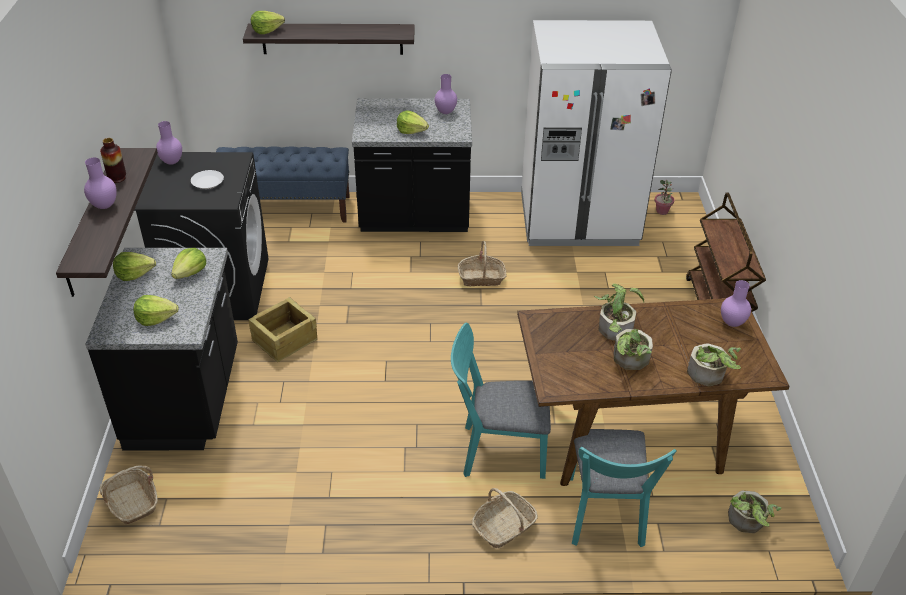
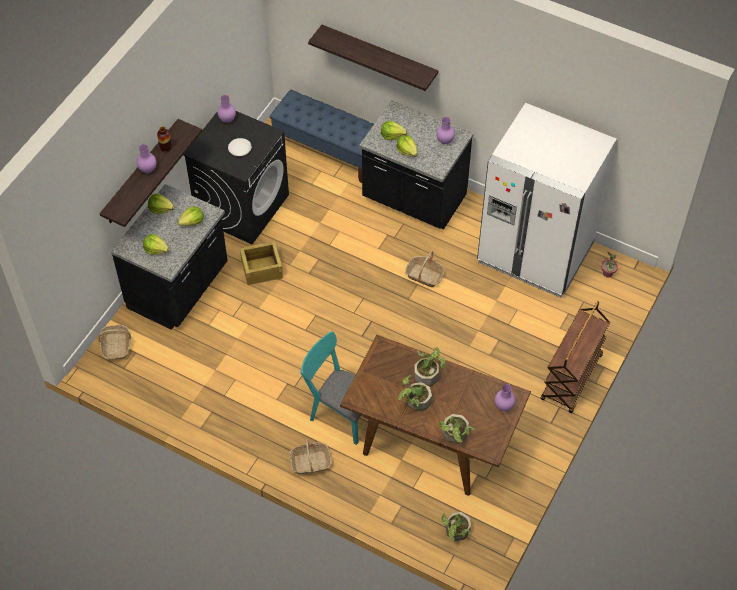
camera: 30 degrees right, 15 degrees up
lettuce [251,11,285,34] -> lettuce moved to [381,121,407,140]
turquoise chair [570,429,676,547] -> none

